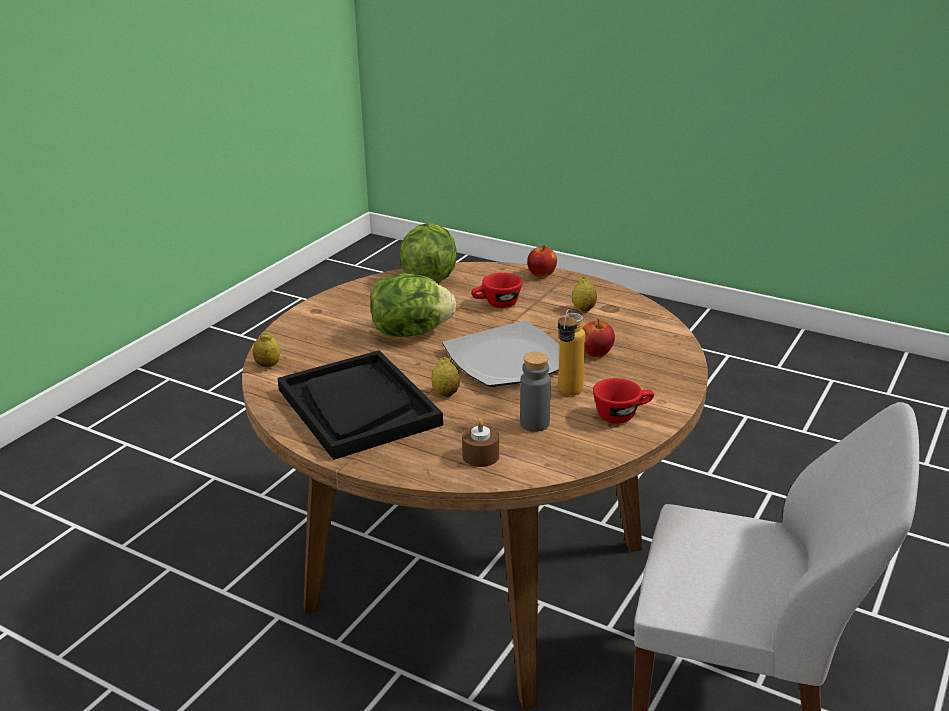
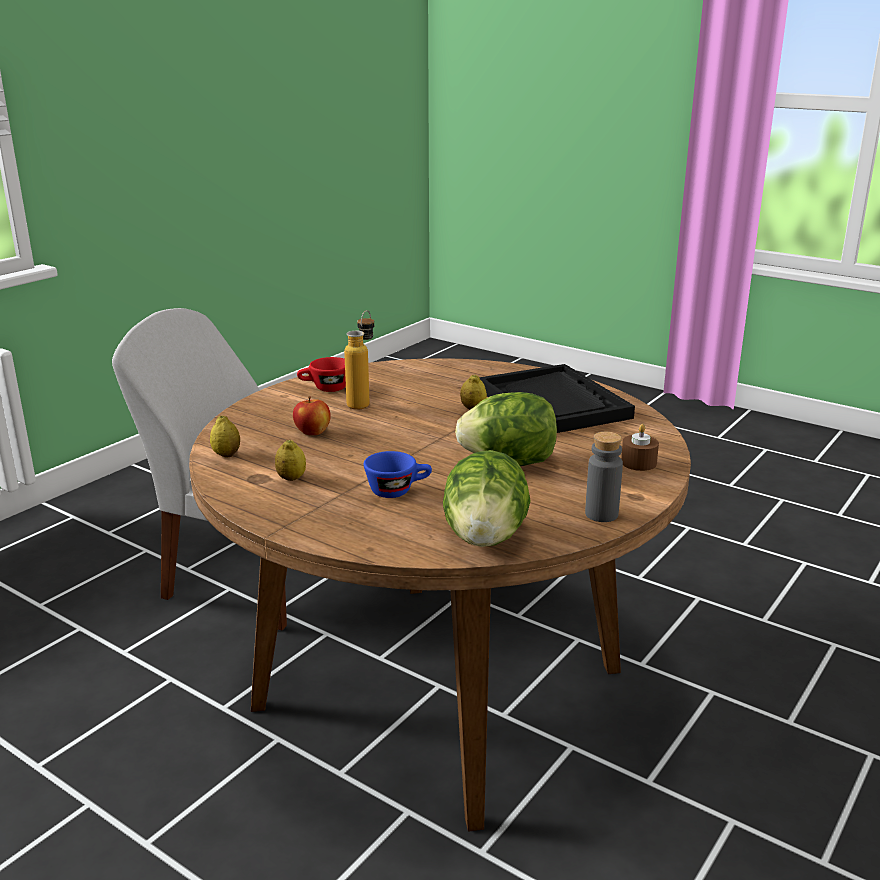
camera: 175 degrees left, 5 degrees down
lemon [253,332,280,367] -> lemon moved to [210,416,240,457]
plate [442,320,560,387] -> none
brown candle [462,419,499,467] -> brown candle moved to [621,424,659,471]
red cup [471,273,522,308] -> blue cup [364,451,432,498]
grey bottle [520,352,551,432] -> grey bottle moved to [585,432,623,522]
apple [527,245,557,278] -> none

